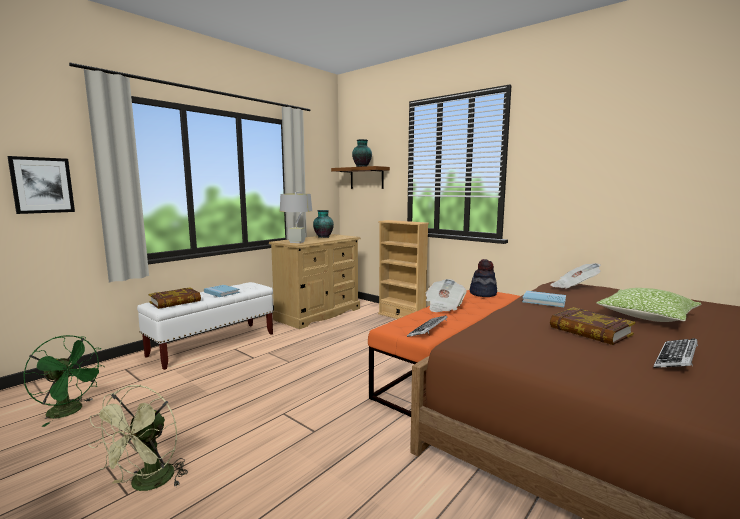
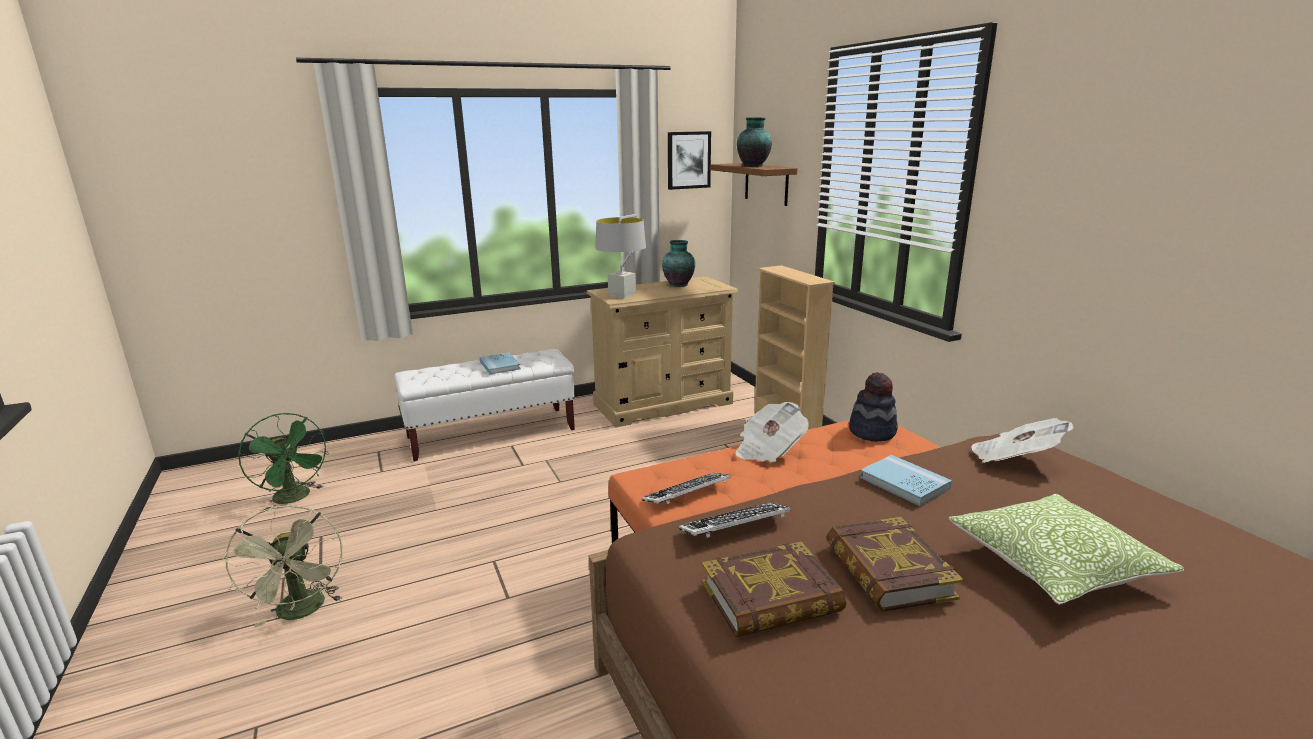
camera: 25 degrees right, 10 degrees up
picture [7,156,75,214] -> picture moved to [668,131,711,190]
green fan [88,385,188,491] -> green fan turned 60 degrees counterclockwise [223,506,342,627]
book [149,287,201,309] -> book moved to [702,542,846,637]
keyboard [653,338,698,368] -> keyboard moved to [679,502,791,538]

